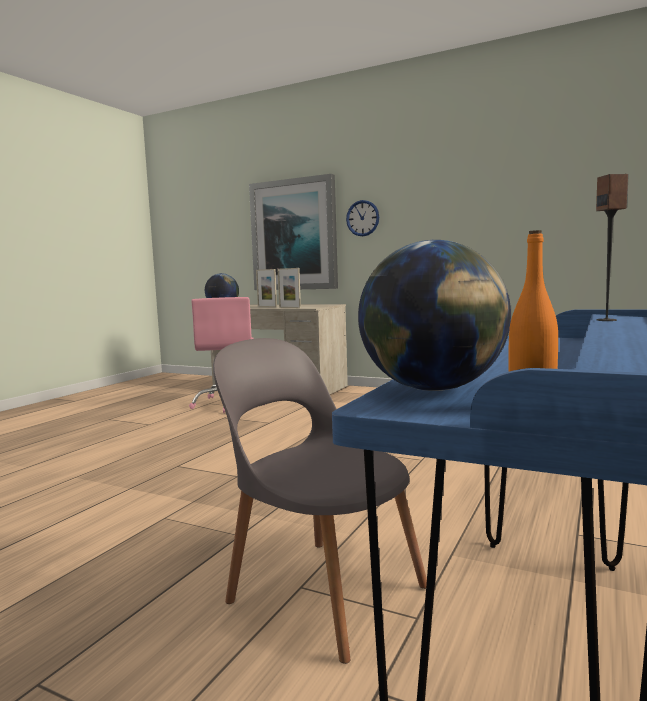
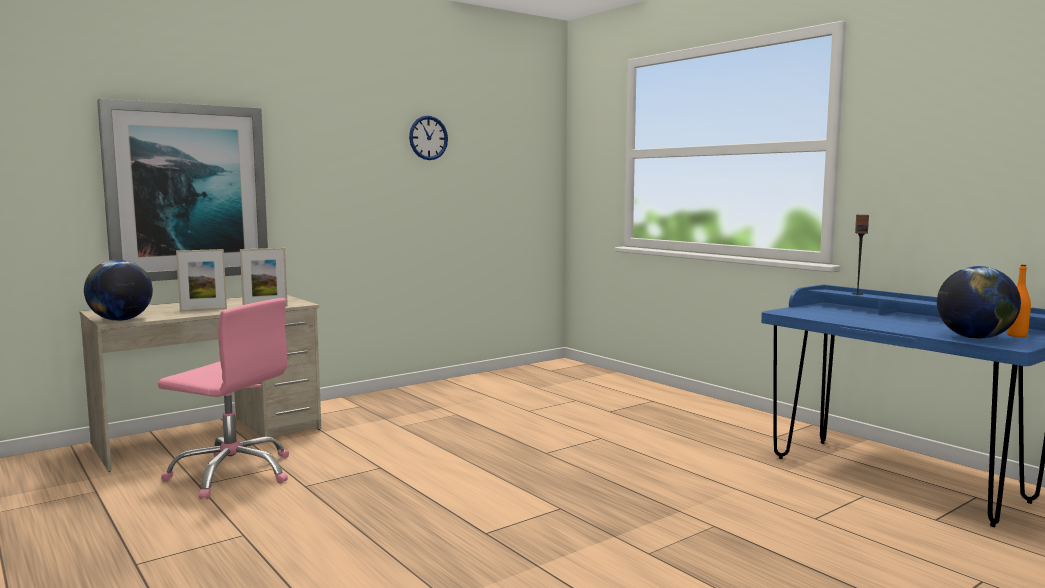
camera: 65 degrees left, 0 degrees up
grey chair [213,338,427,664] -> none
wall clock [346,200,379,236] -> wall clock moved to [409,116,448,160]

